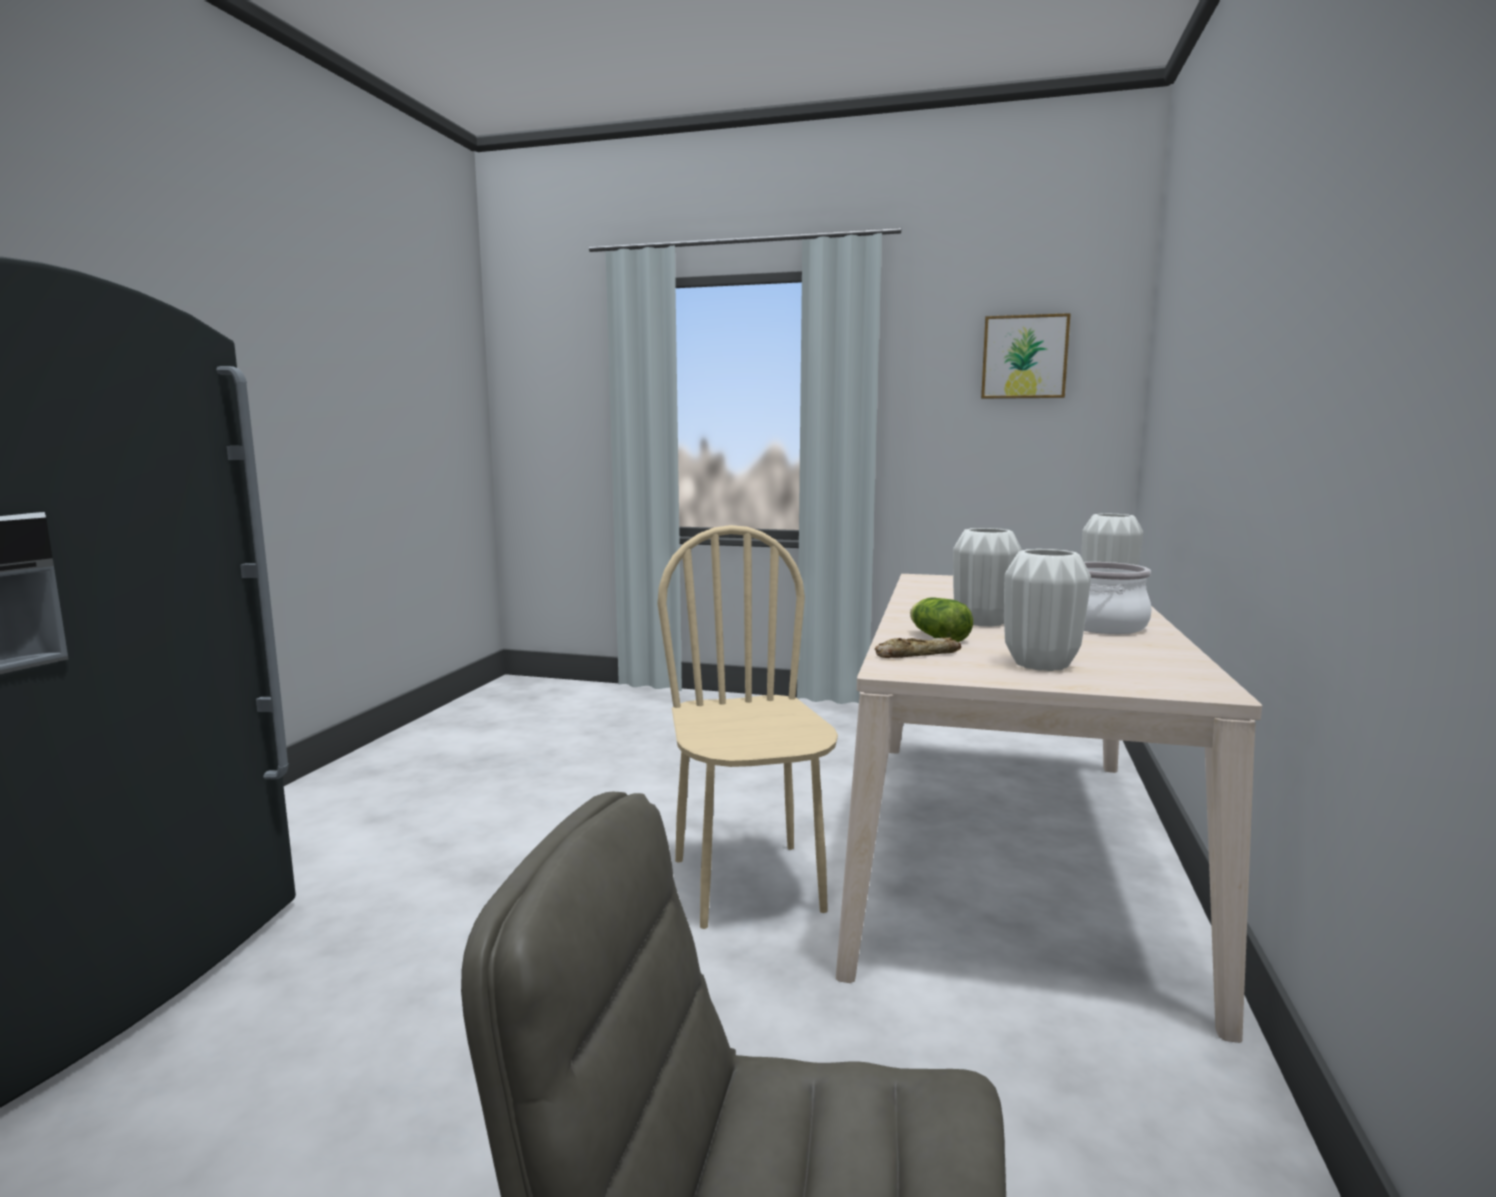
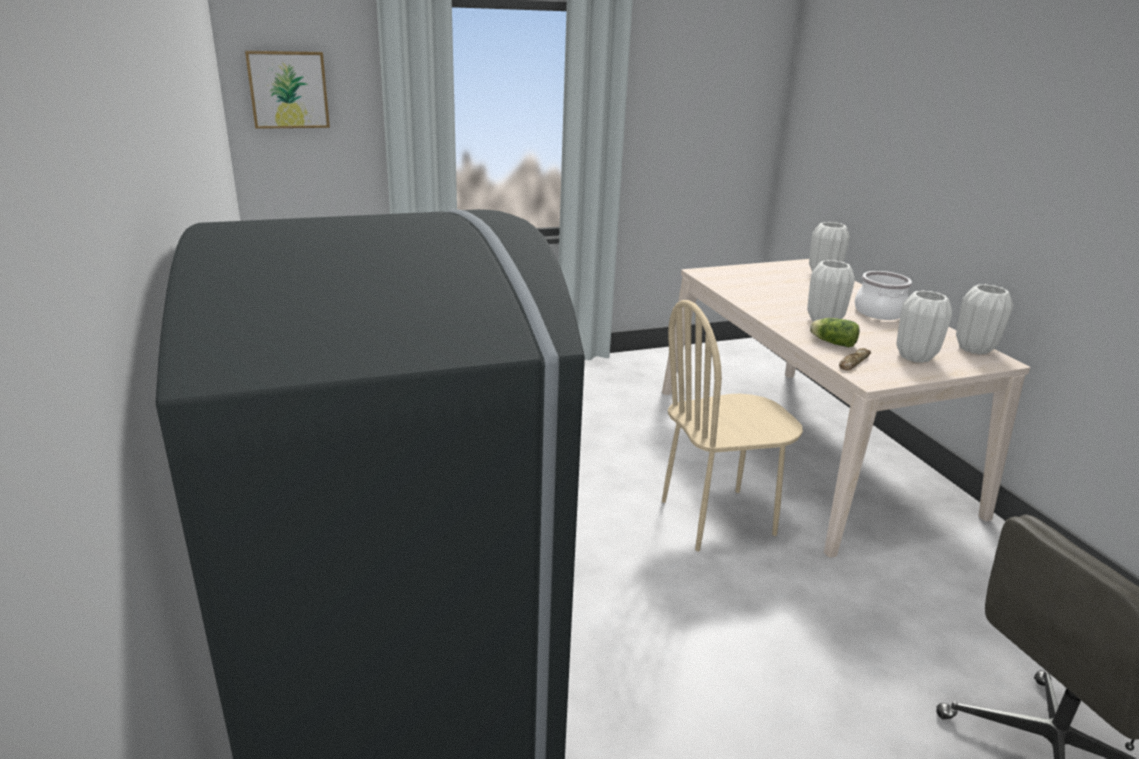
camera: 35 degrees left, 15 degrees up
beige chair [657,525,838,929] -> beige chair turned 60 degrees counterclockwise [662,300,803,551]
picture [981,313,1071,399] -> picture moved to [245,51,330,129]
none -> white vase [956,284,1013,354]

